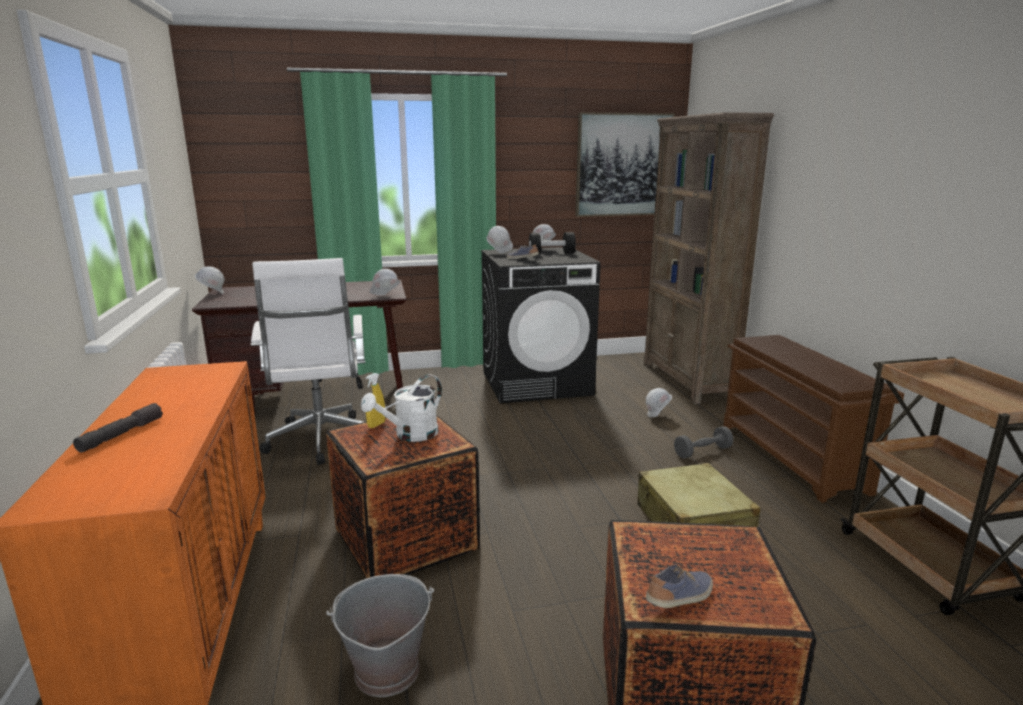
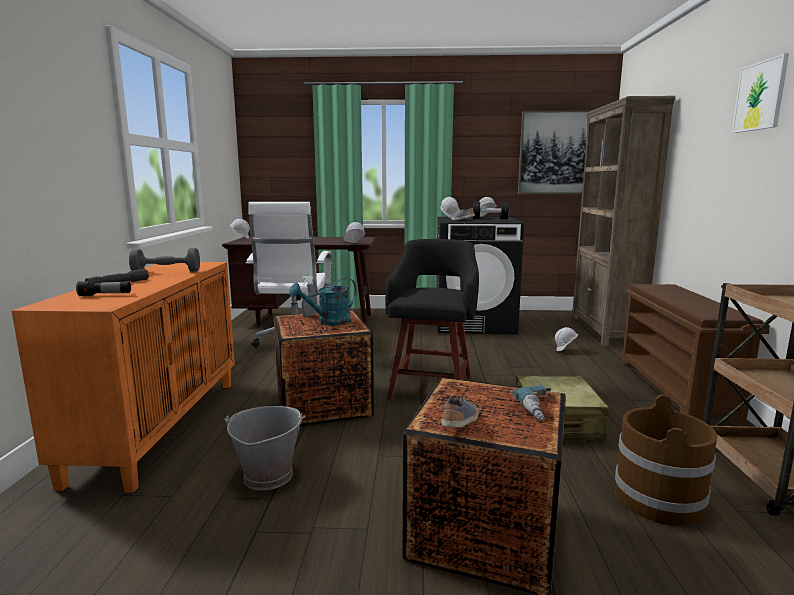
camera: 15 degrees right, 5 degrees down
white watering can [361,374,442,442] -> turquoise watering can [289,278,357,326]
yellow spray bottle [366,373,385,428] -> grey spray bottle [301,275,317,317]
shoe [646,564,713,608] -> shoe turned 45 degrees counterclockwise [442,395,478,427]
grey dumbbell [674,426,733,459] -> grey dumbbell moved to [129,248,200,272]
none -> flashlight [76,281,131,296]
none -> black stool [385,239,479,400]
none -> power drill [513,385,551,421]
none -> brown bucket [615,394,717,526]
none -> picture [732,53,789,133]

